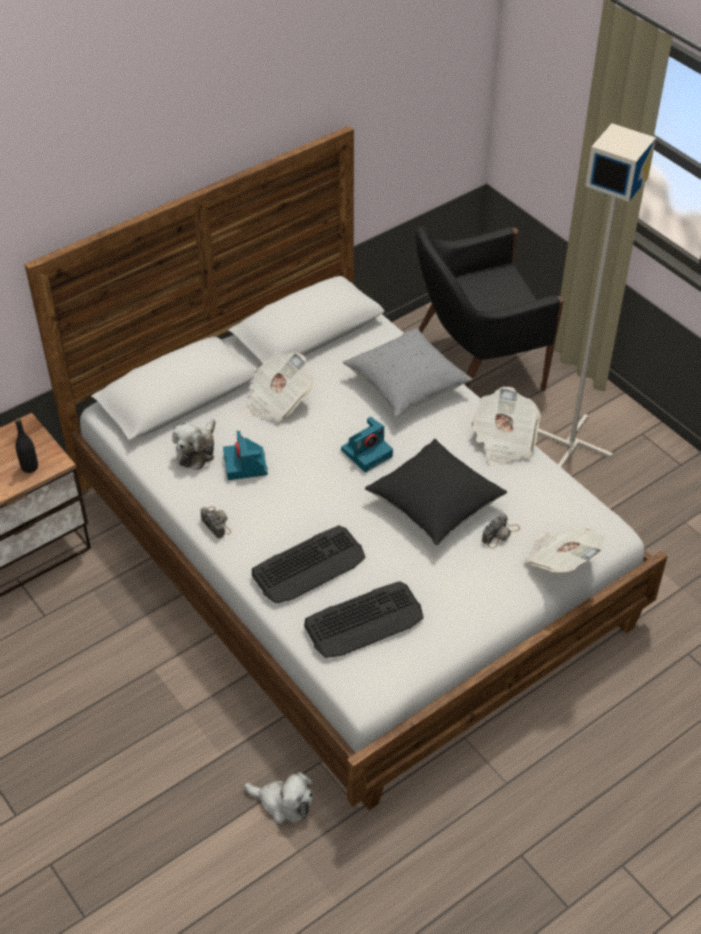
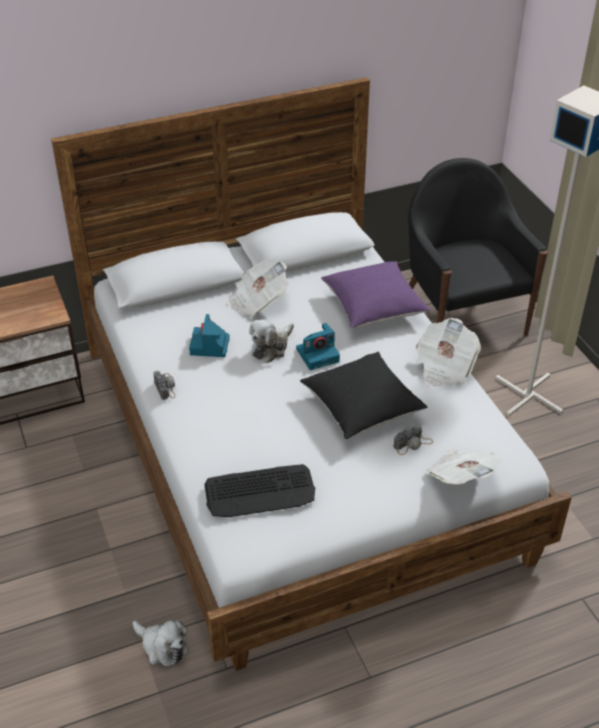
camera: 15 degrees right, 5 degrees down
black bottle [15,418,38,473] -> none
plush toy [172,419,216,470] -> plush toy moved to [249,319,294,363]
keyboard [252,525,365,604] -> none
grey pillow [343,328,472,417] -> purple pillow [321,261,430,328]
black armchair [416,226,564,391] -> black armchair turned 75 degrees clockwise [408,158,548,336]

